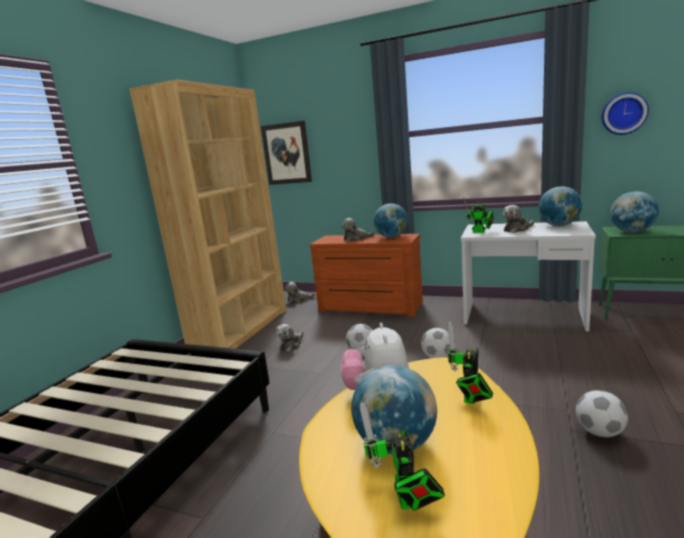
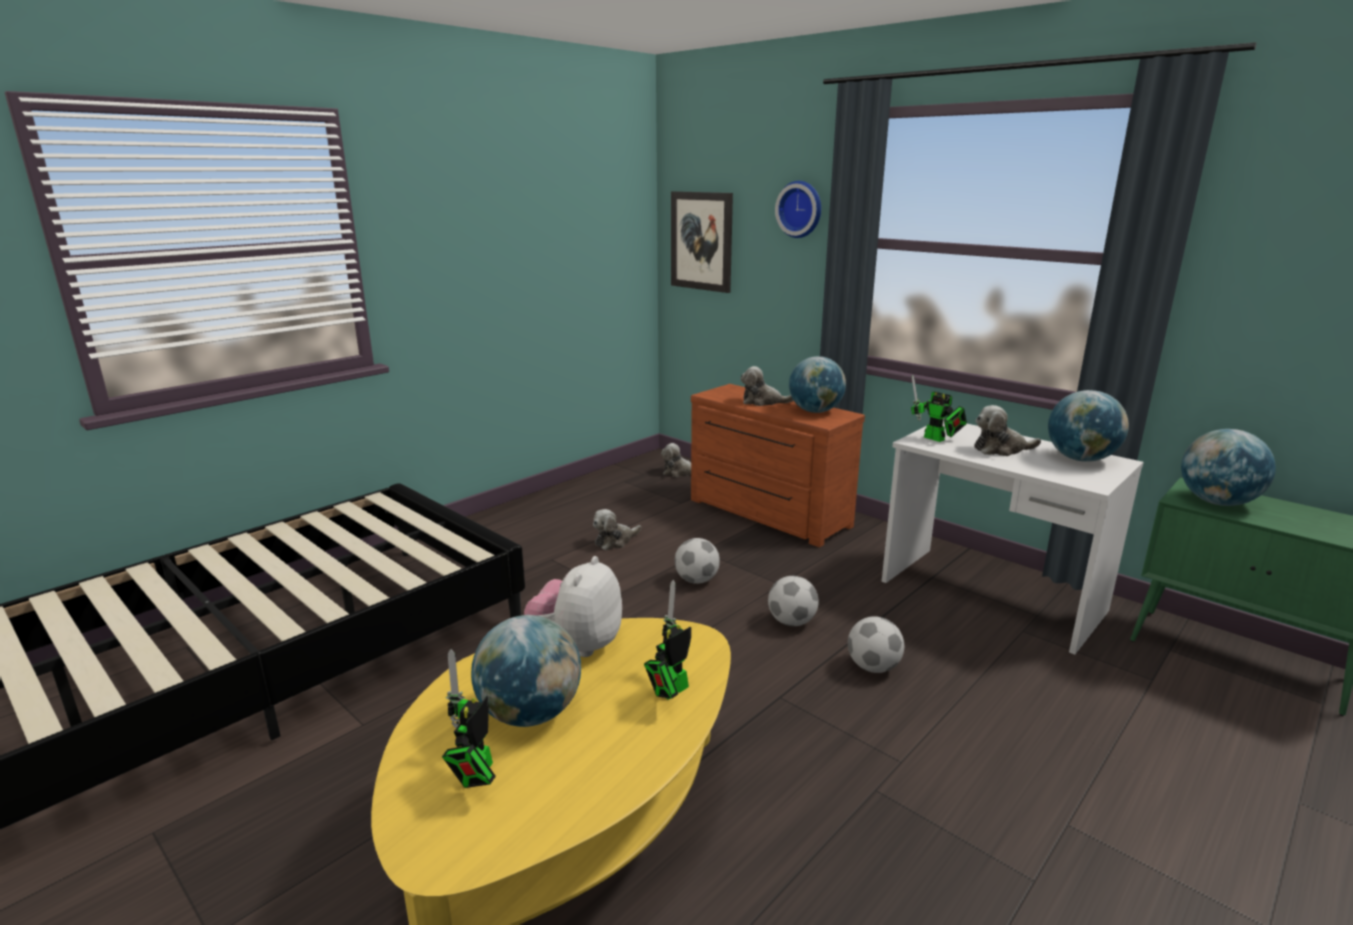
camera: 20 degrees right, 5 degrees up
brown bookcase [129,79,286,349] -> none
football [576,390,628,438] -> football moved to [848,616,904,673]
wall clock [601,92,649,135] -> wall clock moved to [775,181,821,238]

